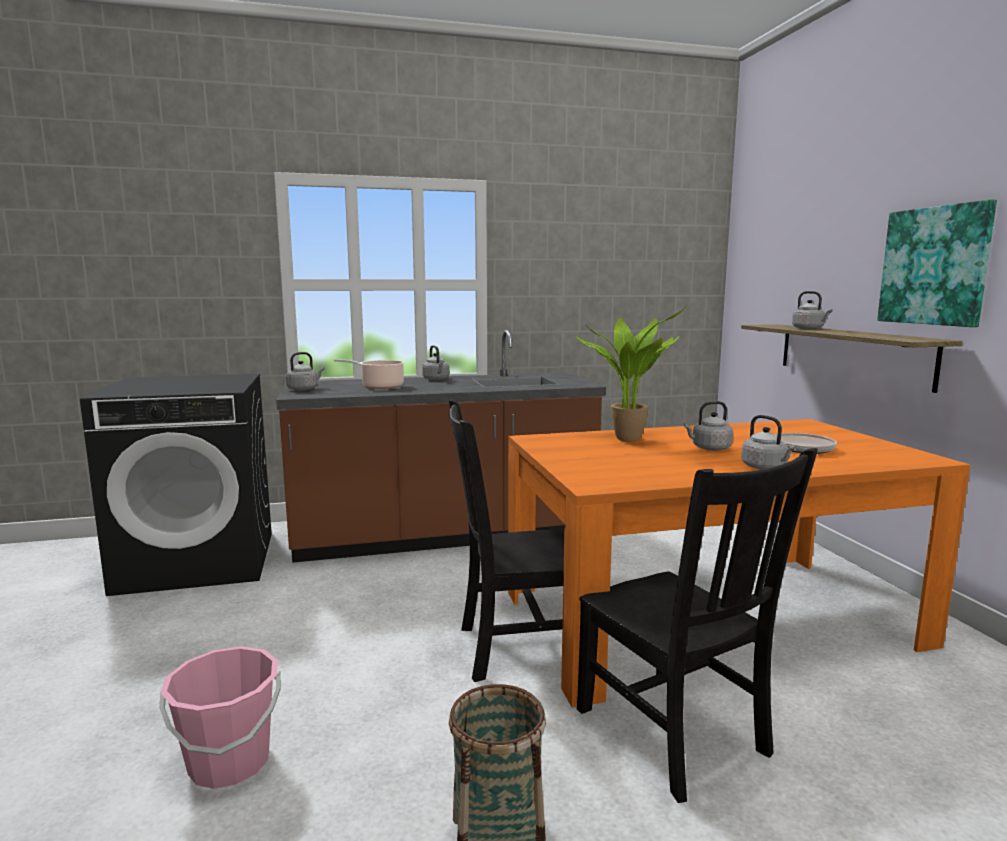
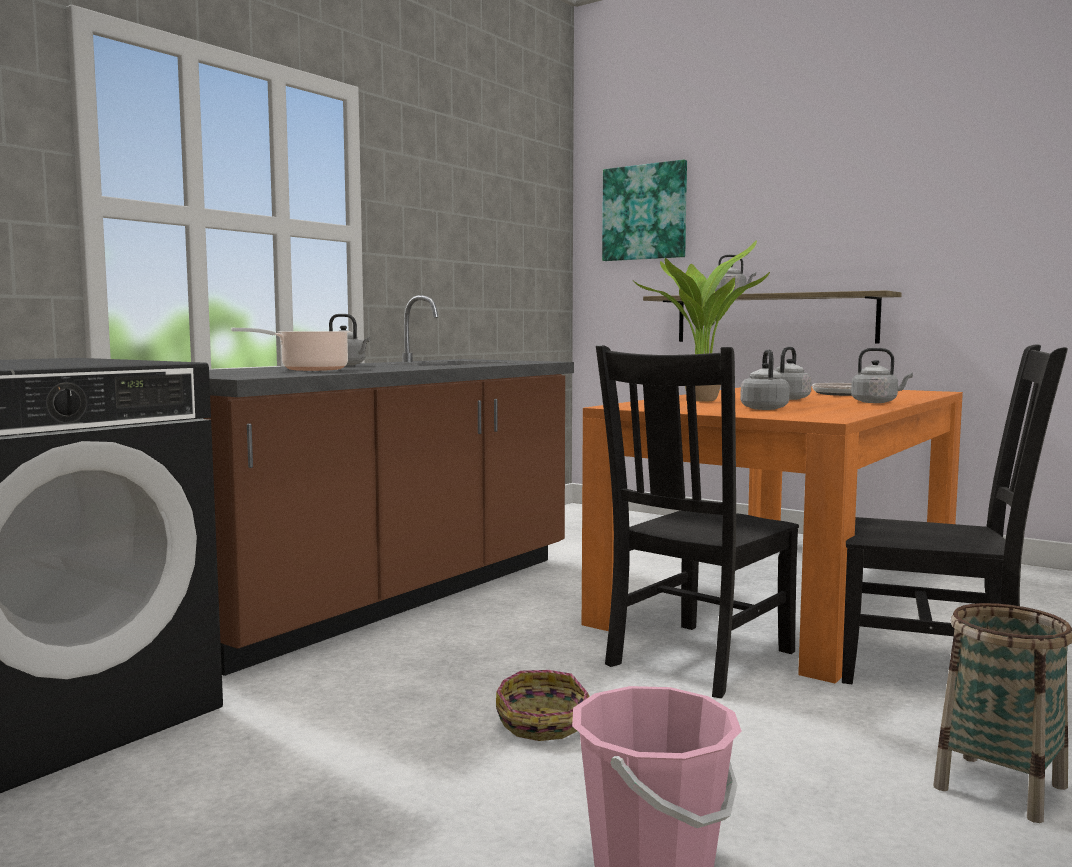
camera: 40 degrees left, 5 degrees down
grey kettle [286,352,324,391] -> grey kettle moved to [740,349,790,410]
picture [877,199,997,327] -> picture moved to [602,160,687,261]
none -> basket [496,670,590,741]

